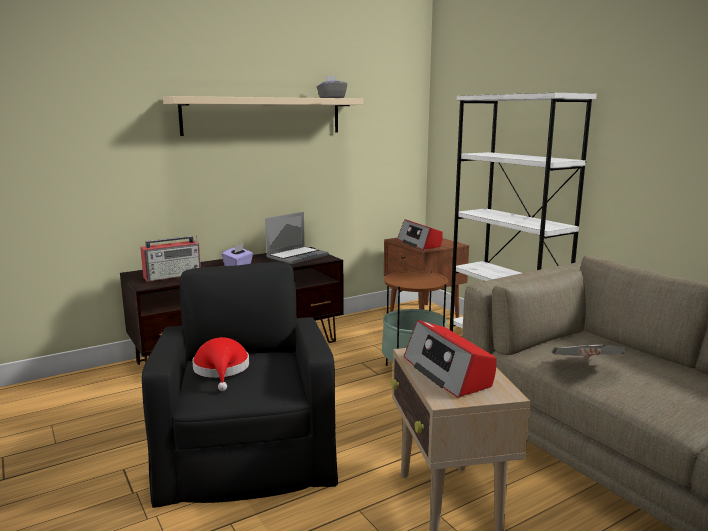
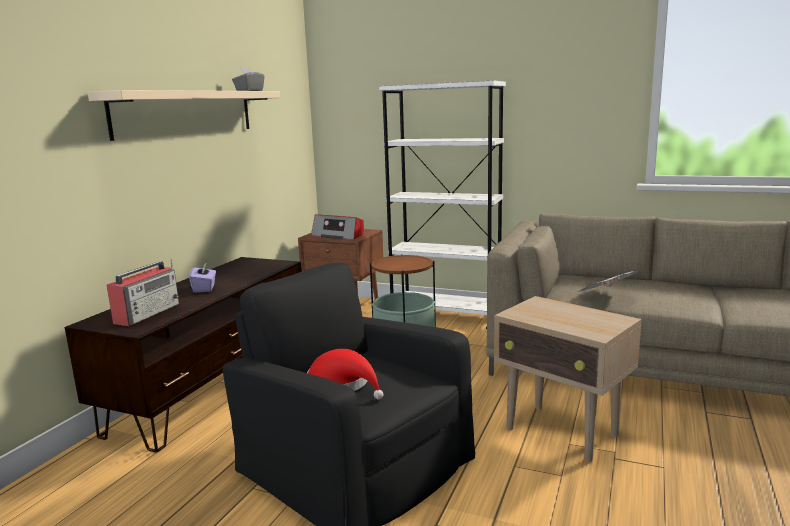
camera: 35 degrees left, 0 degrees up
laptop [265,212,329,264] -> none
radio [404,320,496,398] -> none

